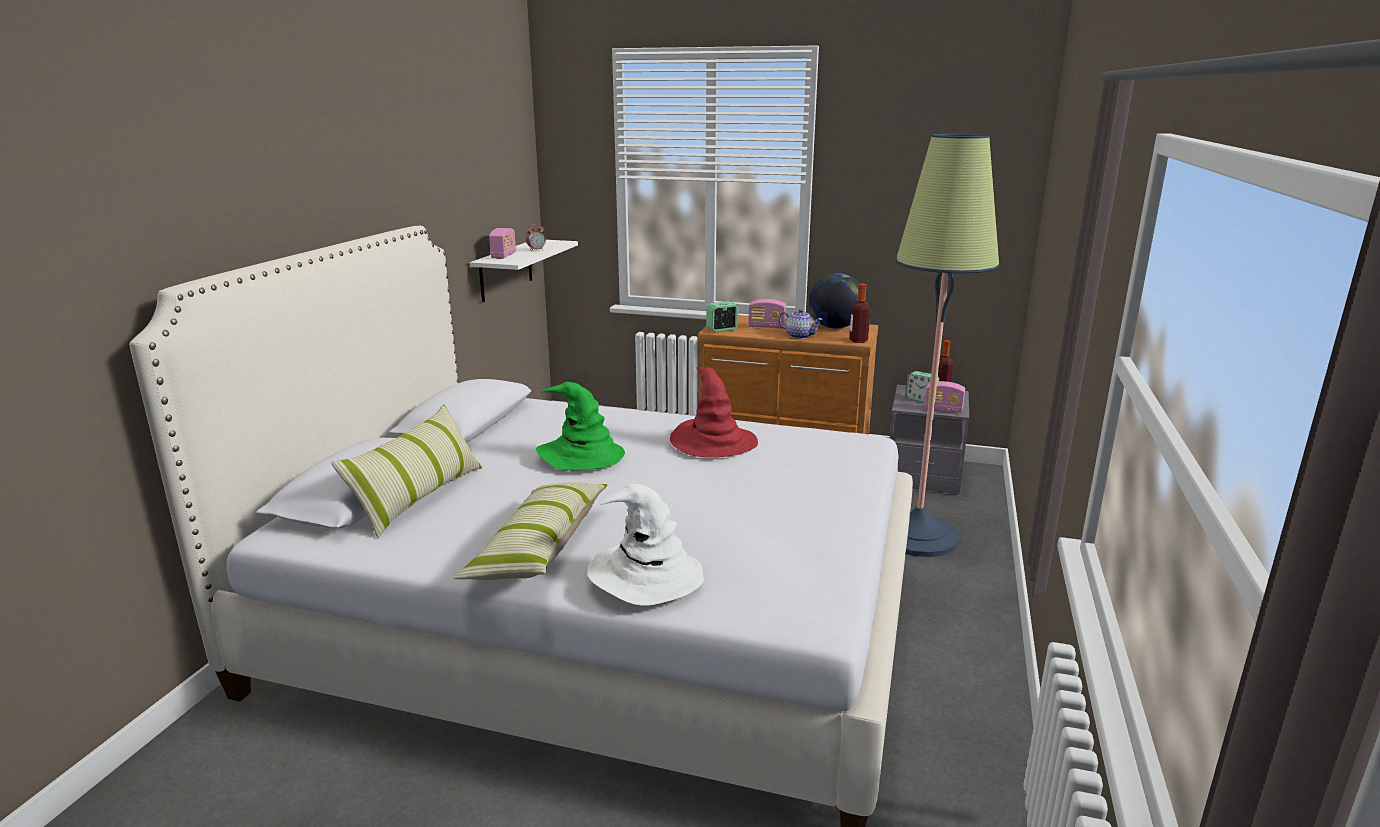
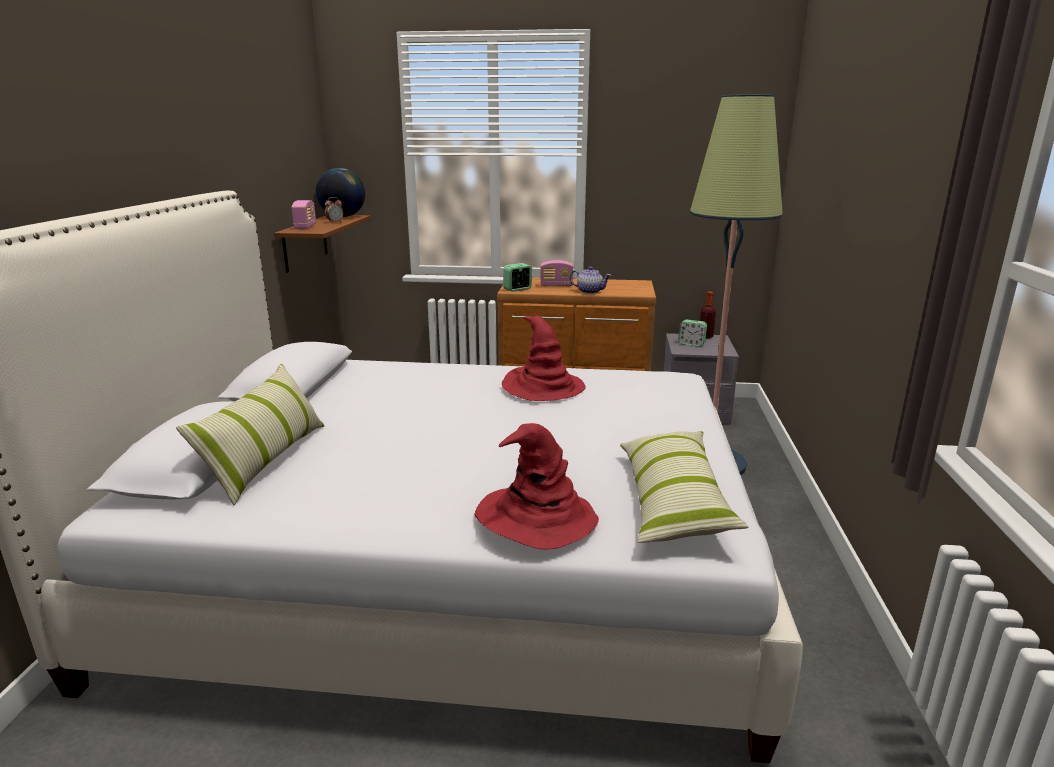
camera: 10 degrees left, 0 degrees up
pillow [454,482,608,580] -> pillow moved to [620,431,749,543]
white shelf [470,240,578,302] -> brown shelf [274,215,370,273]
green hat [536,382,625,471] -> none
white hat [587,484,704,606] -> red hat [474,423,599,549]
globe [809,273,859,329] -> globe moved to [316,168,365,217]
bottle [849,284,870,343] -> none
radio [924,381,965,413] -> none

